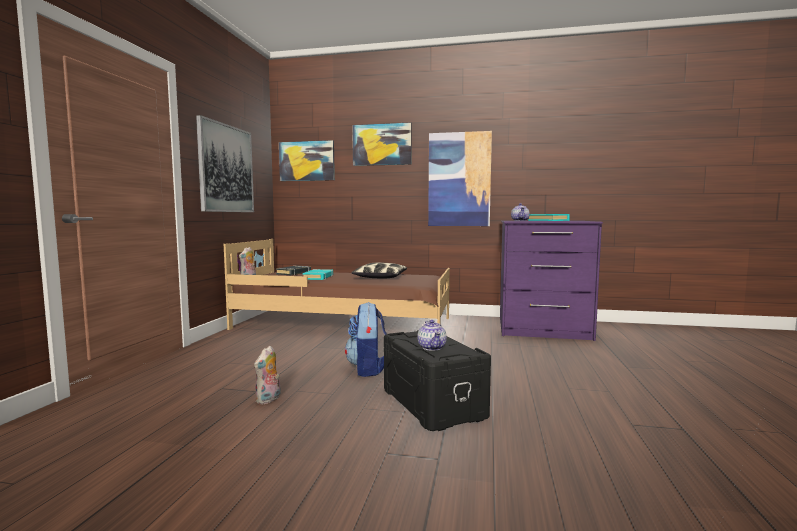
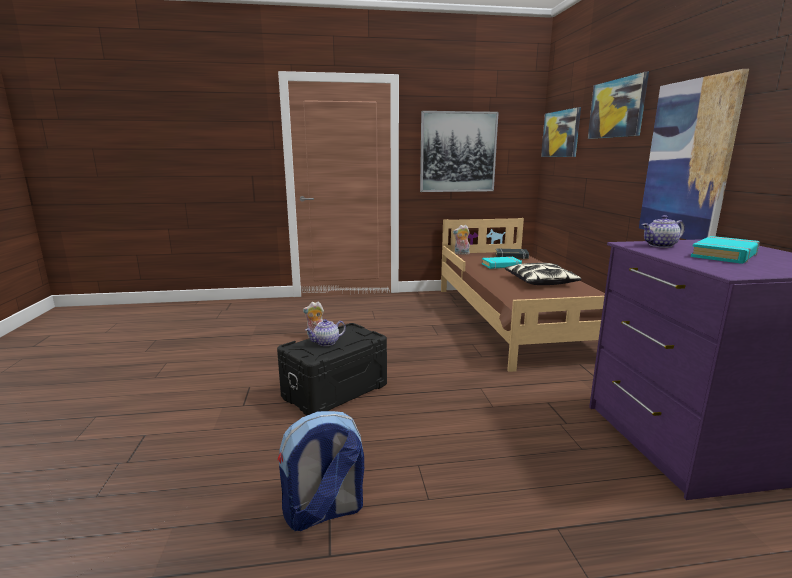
camera: 70 degrees right, 10 degrees up
backpack [345,302,387,377] -> backpack moved to [277,411,364,531]

